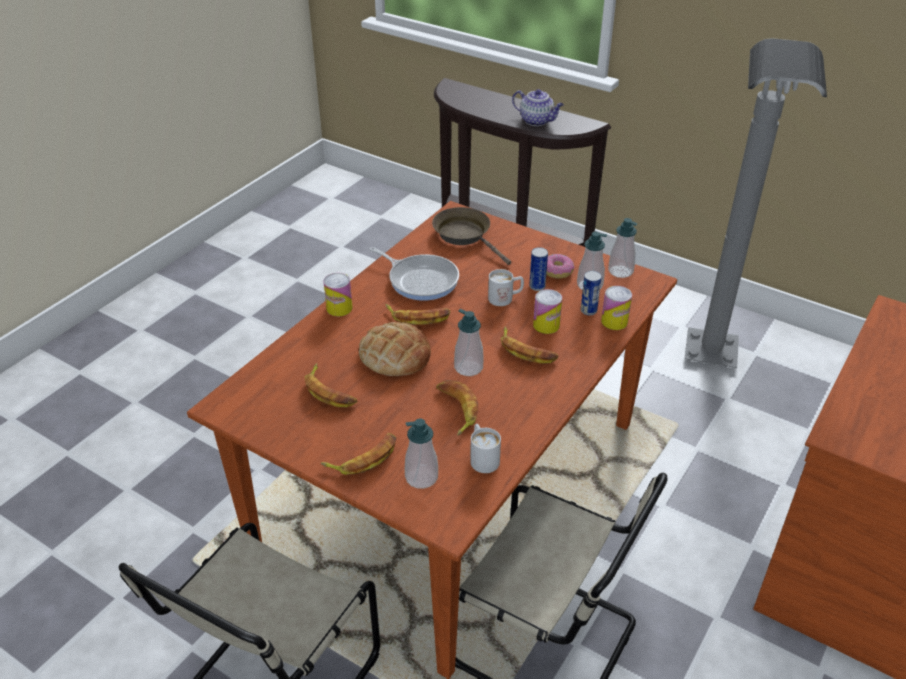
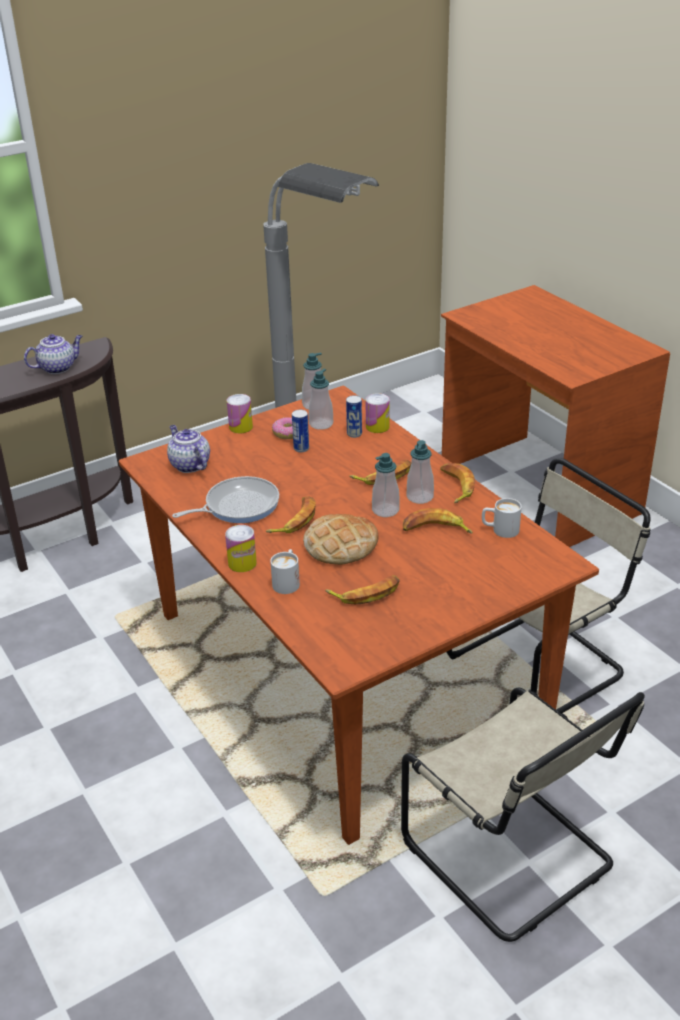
camera: 65 degrees left, 5 degrees down
banana [321,433,396,475] -> banana moved to [440,463,475,503]
soap dispenser [405,419,438,489] -> soap dispenser moved to [407,440,434,504]
brown frying pan [432,207,511,265] -> teapot [167,425,210,473]
white mug [488,269,524,306] -> white mug moved to [270,549,300,594]
can [533,289,562,334] -> can moved to [227,394,253,433]

